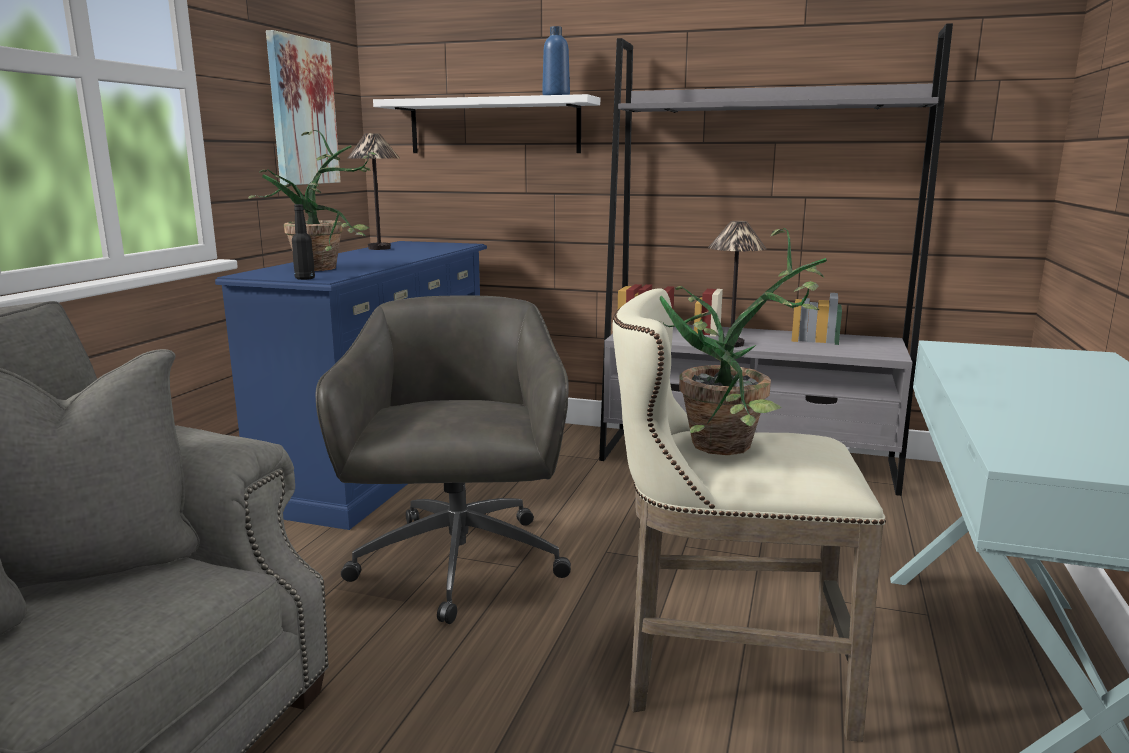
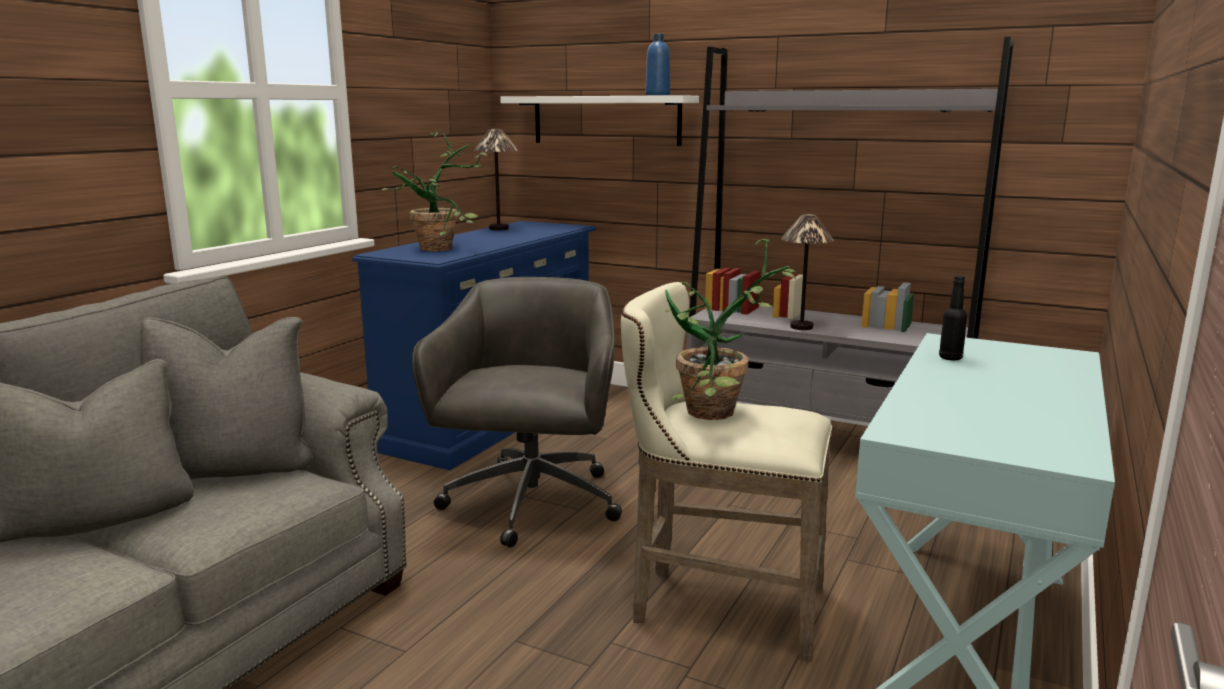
camera: 10 degrees right, 0 degrees up
picture [266,30,341,185] -> none
black bottle [292,204,315,280] -> black bottle moved to [939,275,967,361]

